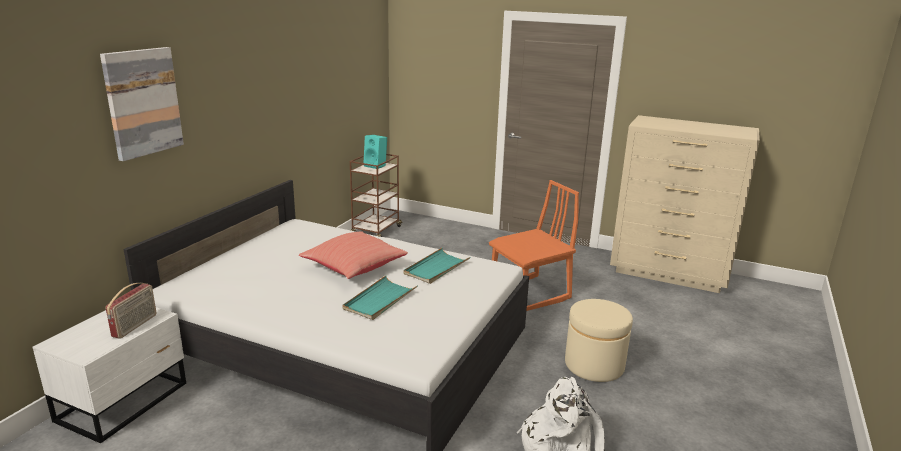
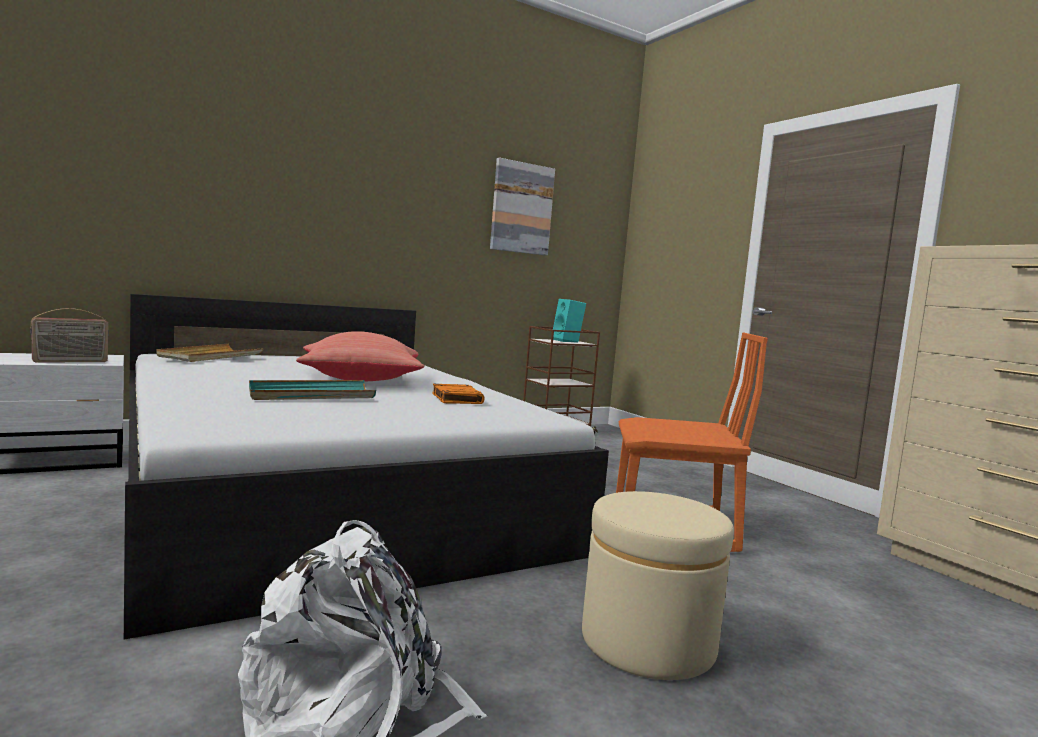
camera: 35 degrees right, 15 degrees down
picture [100,47,184,161] -> picture moved to [490,157,555,256]
turquoise tray [404,248,470,284] -> orange book [432,384,485,404]
none -> beige tray [156,344,263,362]

